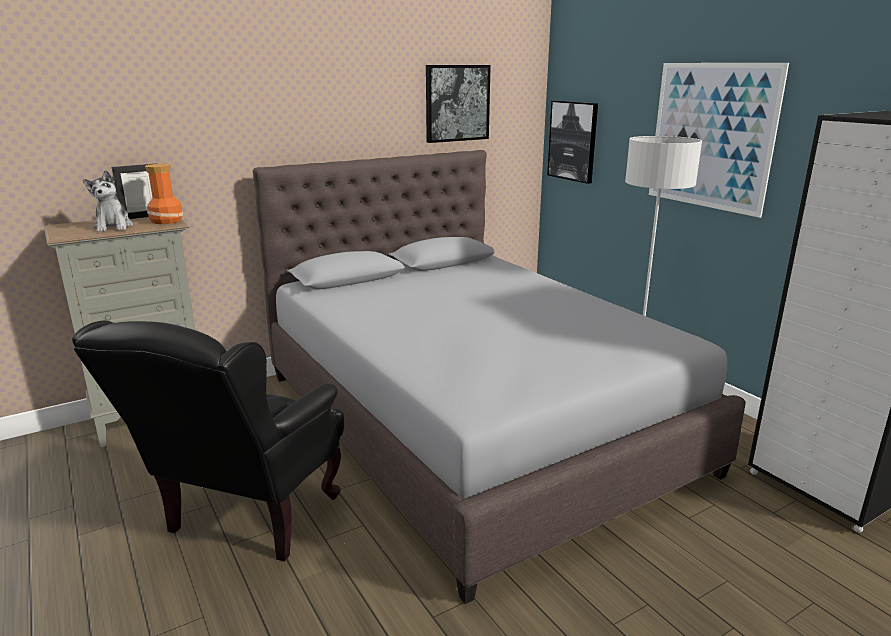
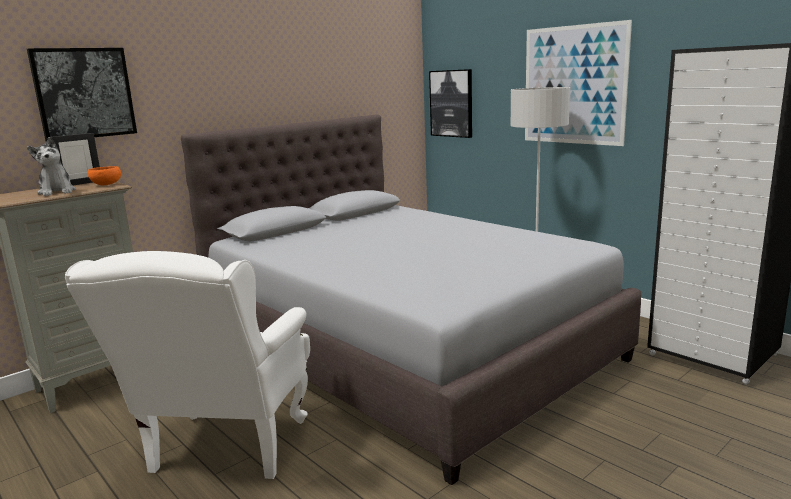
camera: 10 degrees left, 5 degrees down
black armchair [72,321,344,562] -> white armchair [65,251,310,479]
vase [145,164,183,224] -> orange bowl [88,166,121,185]
picture [426,65,491,143] -> picture moved to [27,48,137,141]

